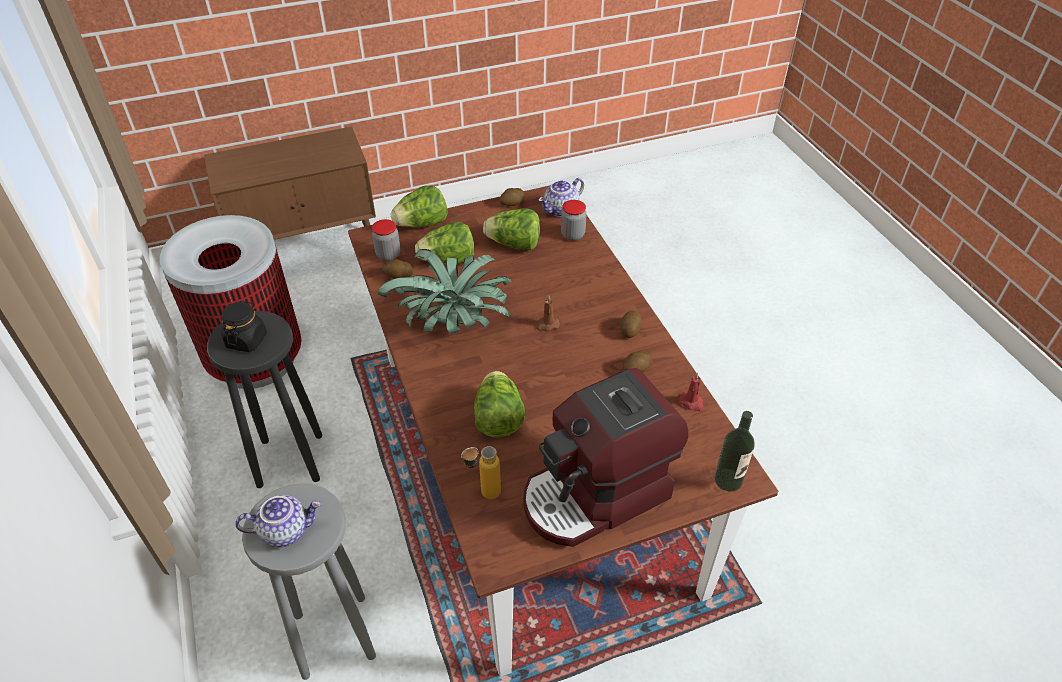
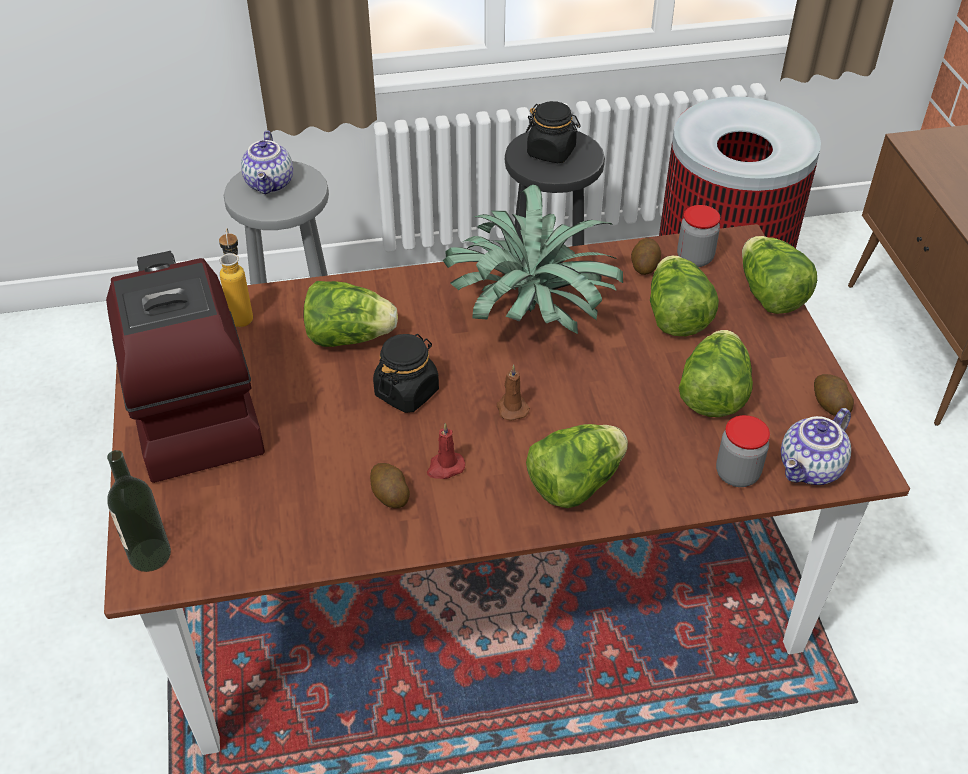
camera: 100 degrees right, 0 degrees up
teapot [539,178,584,217] -> teapot turned 105 degrees counterclockwise [781,408,851,485]
potato [620,311,642,338] -> none
red candle [679,373,703,411] -> red candle moved to [427,423,465,479]
none -> black jar [373,334,439,413]
none -> lettuce [526,424,628,508]

